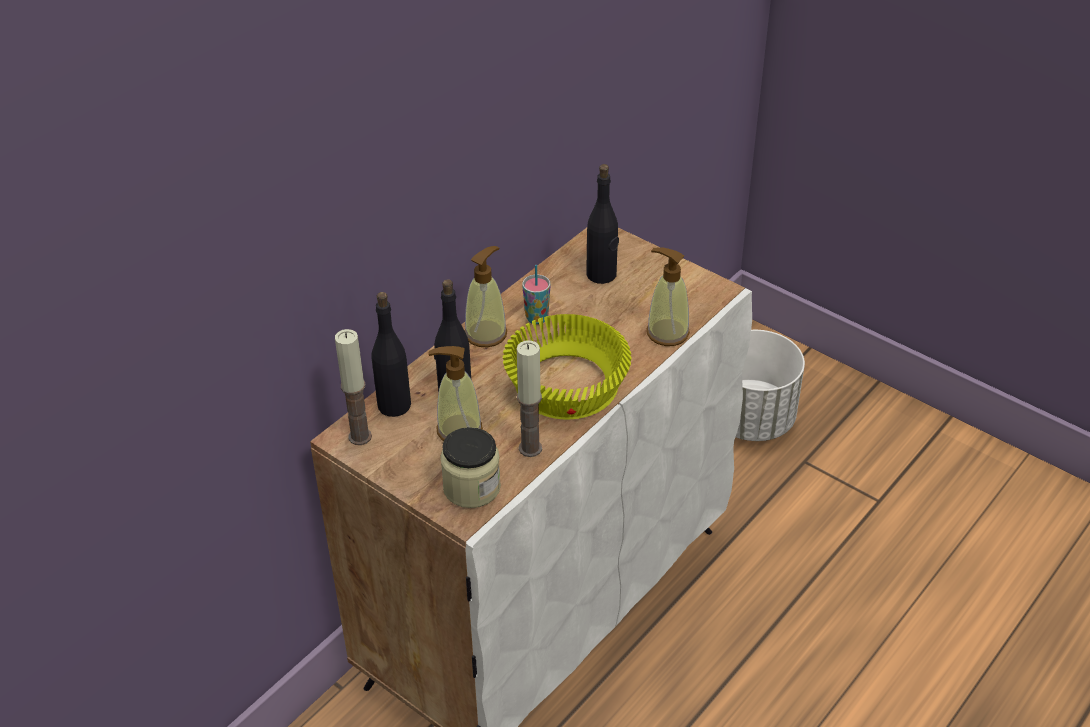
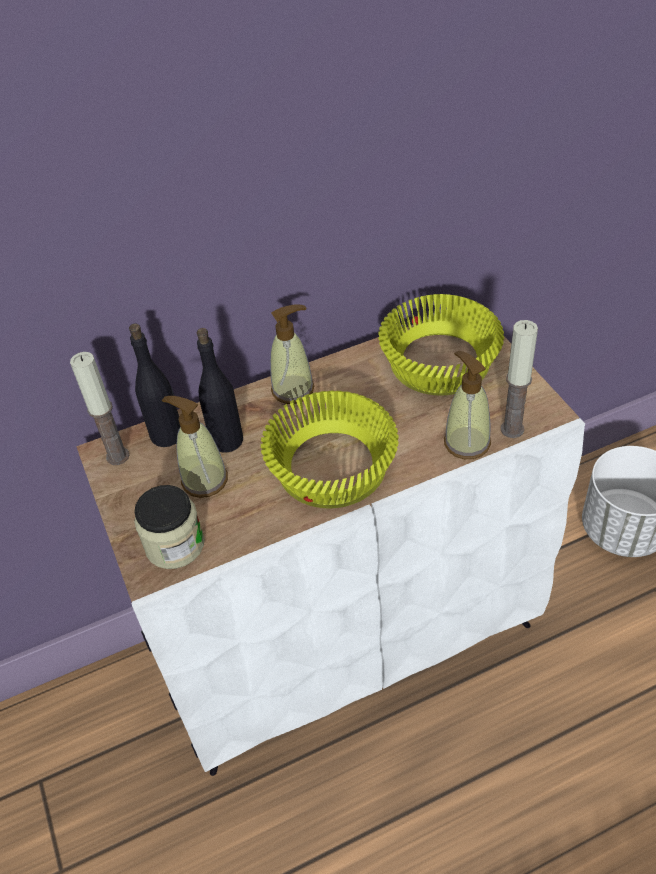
camera: 30 degrees right, 5 degrees up
candle [517,340,542,457] -> candle moved to [501,320,538,438]
cup [522,265,550,324] -> none
black bottle [586,164,619,284] -> yellow bowl [378,294,504,395]

